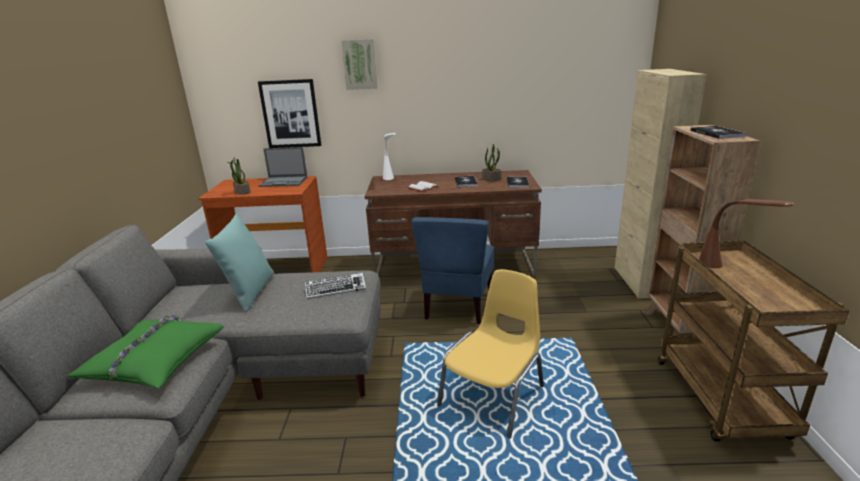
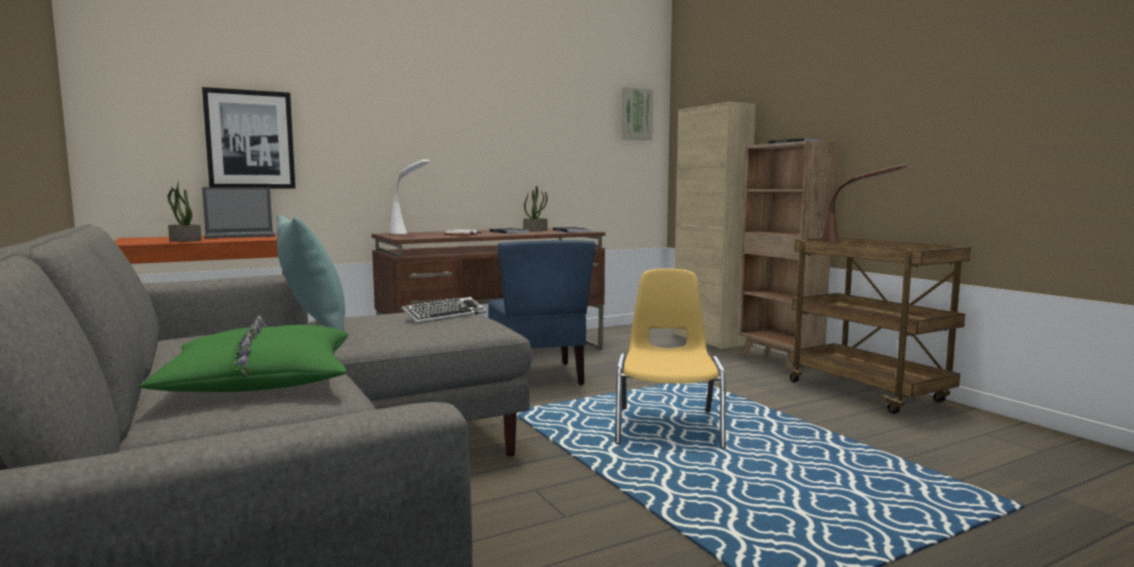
camera: 30 degrees left, 15 degrees down
picture [341,39,378,90] -> picture moved to [622,87,653,140]

